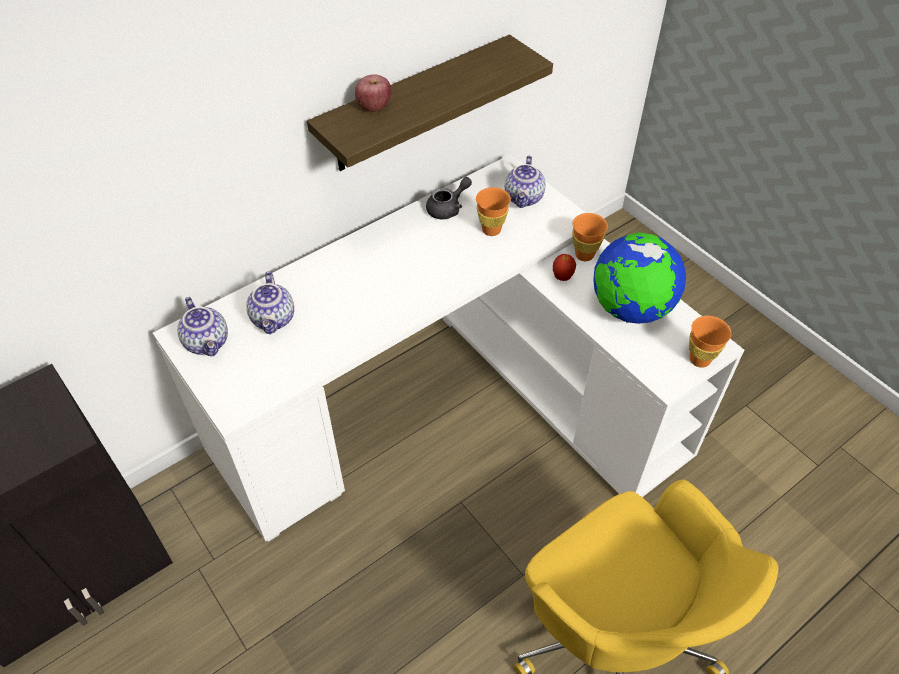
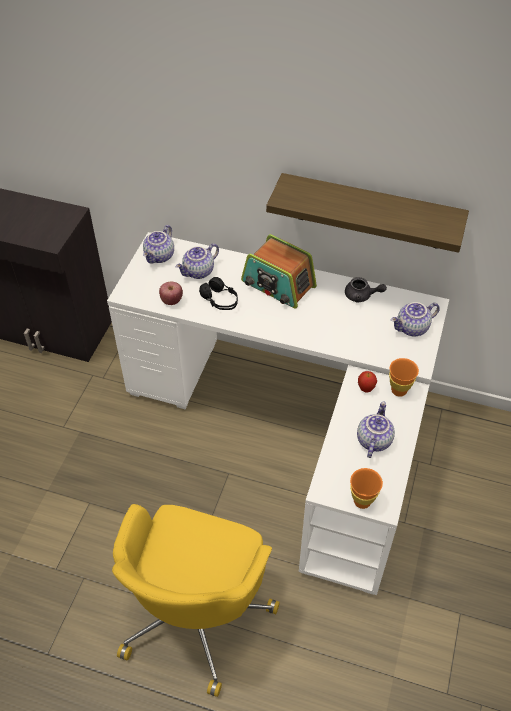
camera: 55 degrees right, 0 degrees up
apple [355,74,391,112] -> apple moved to [159,282,183,305]
orange cup [476,187,511,236] -> none
globe [593,233,686,324] -> teapot [357,402,395,458]
none -> black headphones [199,277,238,310]
none -> radio [241,234,317,309]

